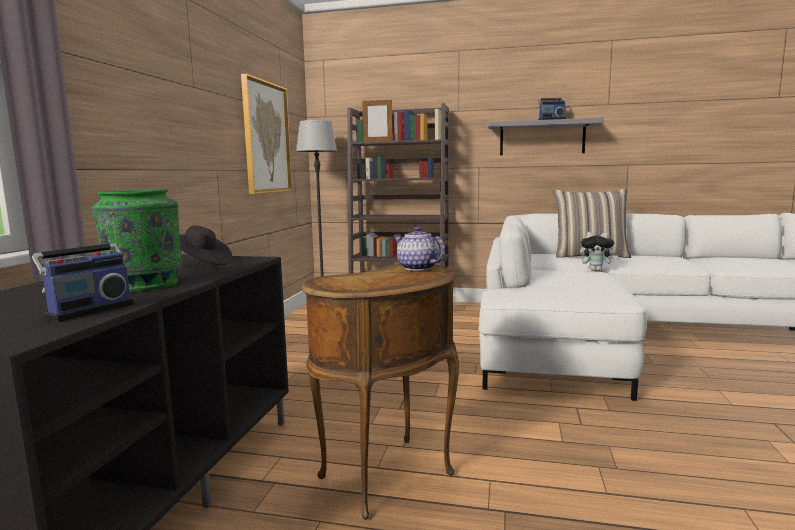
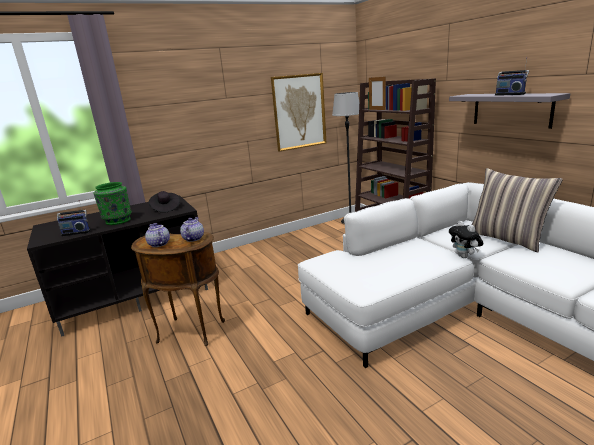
camera: 50 degrees right, 10 degrees up
none -> teapot [145,223,170,247]

